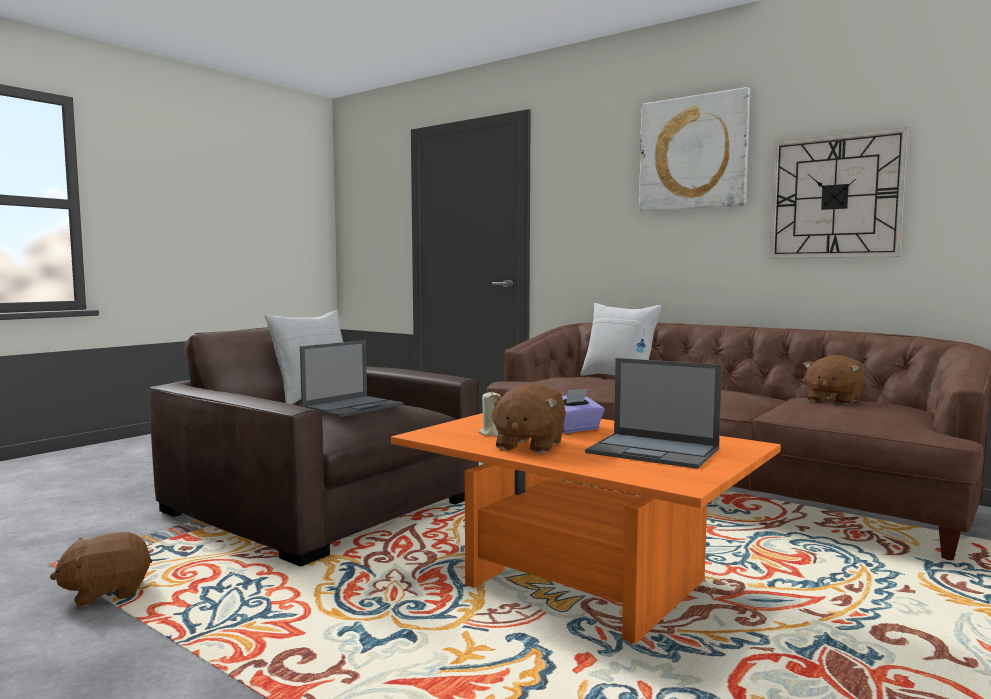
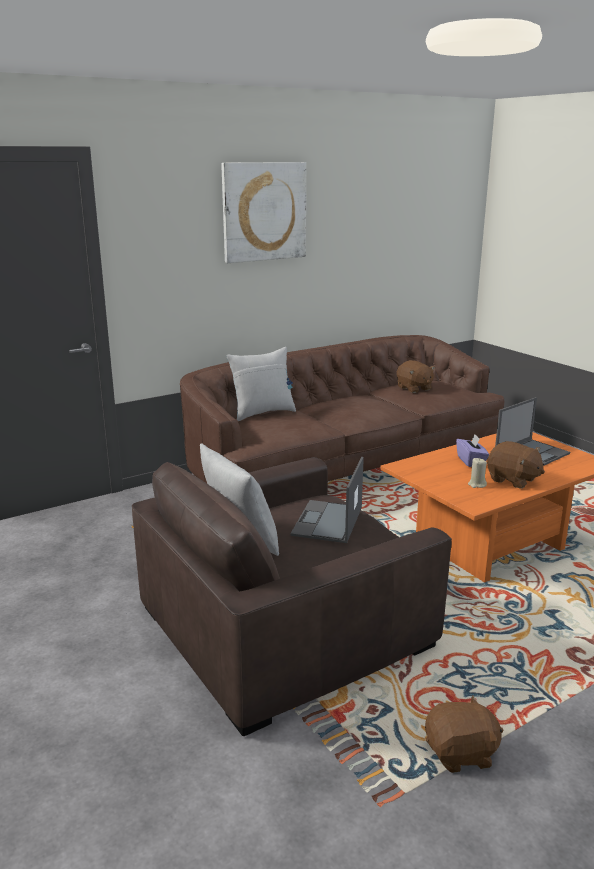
camera: 70 degrees left, 15 degrees up
brown plush toy [50,532,152,607] -> brown plush toy turned 90 degrees counterclockwise [425,695,503,773]
laptop [300,340,404,417] -> laptop turned 135 degrees counterclockwise [290,457,364,543]
wall clock [769,127,908,258] -> none

